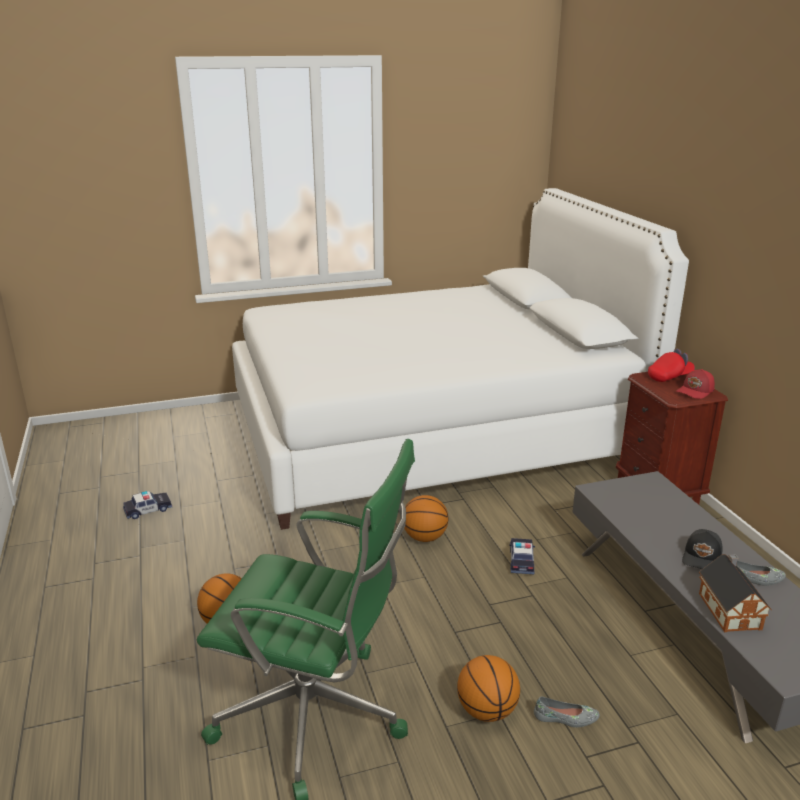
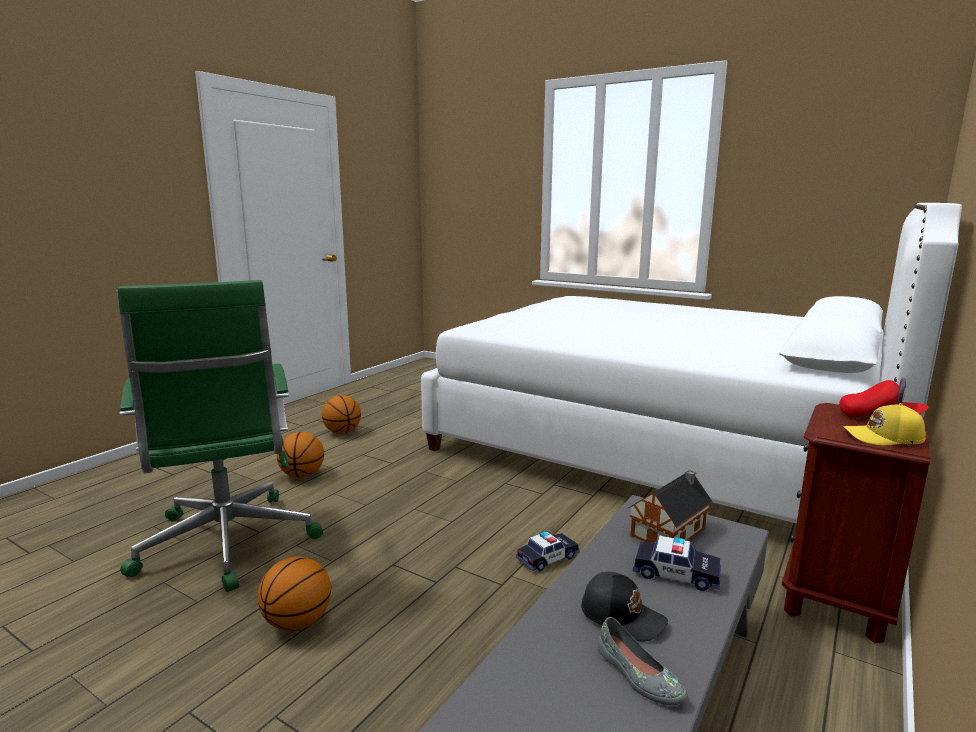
camera: 50 degrees right, 10 degrees down
toy car [123,491,172,519] -> toy car moved to [633,535,721,591]
basketball [404,495,449,542] -> basketball moved to [322,395,361,434]
grey shoe [534,696,600,727] -> none
red cap [676,369,715,399] -> yellow cap [843,403,926,446]
black cap [682,529,723,569] -> black cap turned 135 degrees counterclockwise [581,572,668,642]
toy house [699,554,772,632] -> toy house moved to [629,470,713,543]

